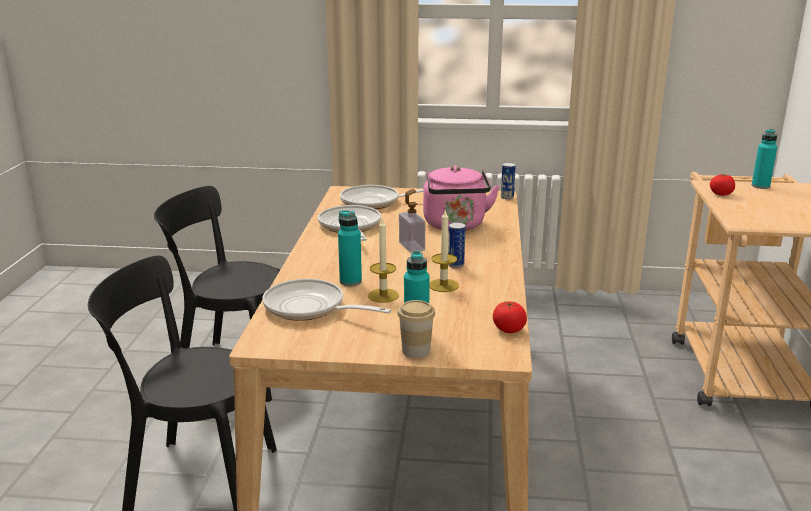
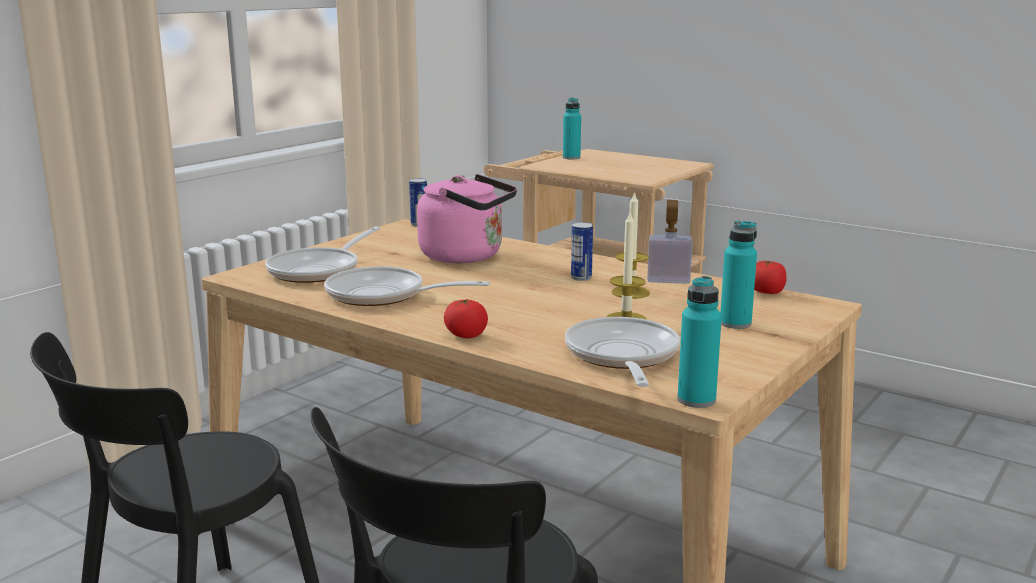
camera: 60 degrees left, 5 degrees down
frying pan [262,279,392,321] -> frying pan turned 120 degrees clockwise [565,317,680,387]
turquoise bottle [338,210,362,286] -> turquoise bottle moved to [678,276,722,408]
cup [397,300,435,358] -> none
soap dispenser [399,189,425,253] -> soap dispenser moved to [647,200,693,284]
tomato [710,174,735,196] -> tomato moved to [444,298,488,338]

